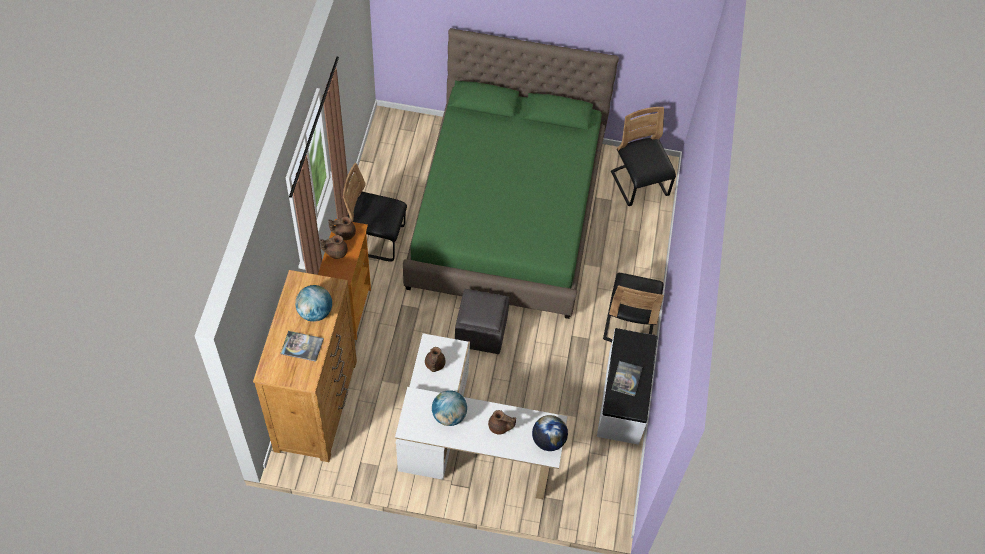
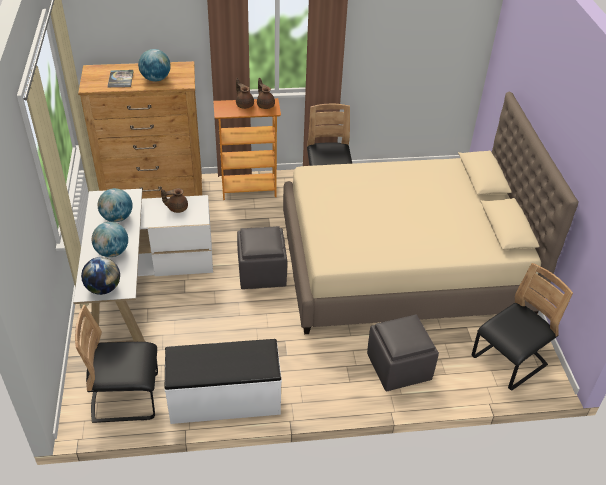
camera: 75 degrees right, 15 degrees down
green bed [403,28,619,319] -> beige bed [283,92,578,334]
brown teapot [488,410,516,435] -> globe [92,222,128,257]
black chair [603,273,664,342] -> black chair moved to [75,305,158,423]
book [611,361,642,396] -> none
none -> grey ottoman [367,315,439,392]

